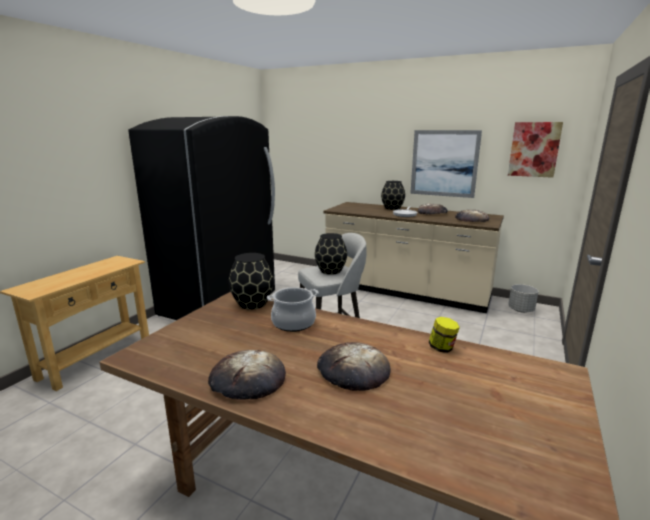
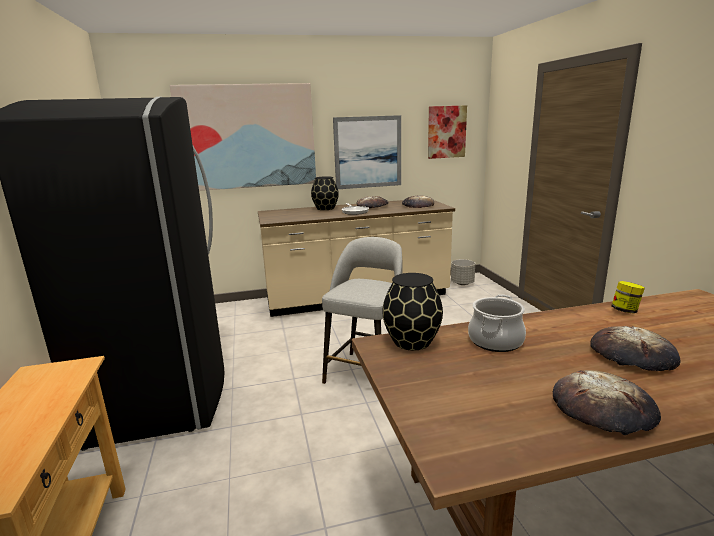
camera: 40 degrees left, 0 degrees up
black vase [315,233,347,275] -> none
none -> picture [169,83,316,191]

